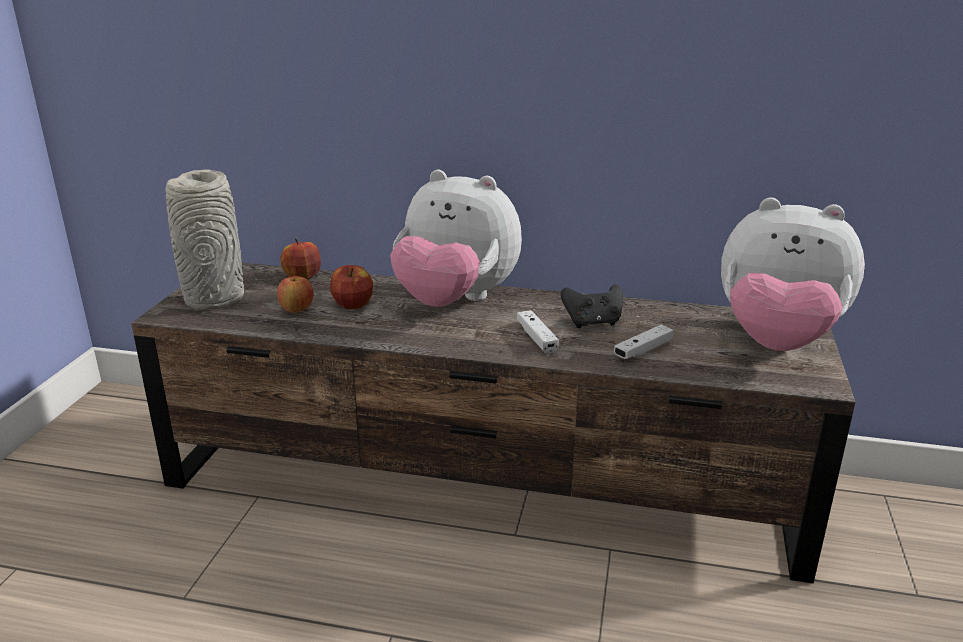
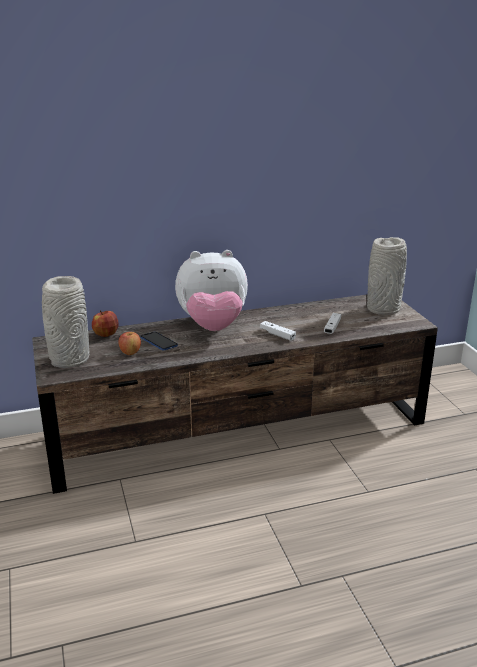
camera: 30 degrees left, 0 degrees up
apple [330,265,373,309] -> phone [141,332,178,350]
black game controller [561,284,623,328] -> none
plush toy [721,197,865,351] -> grey vase [367,237,407,315]

